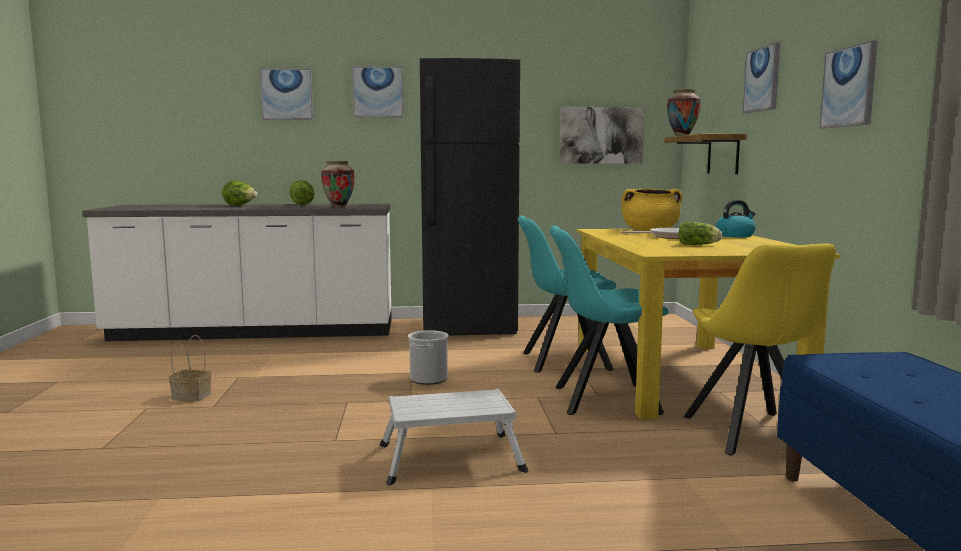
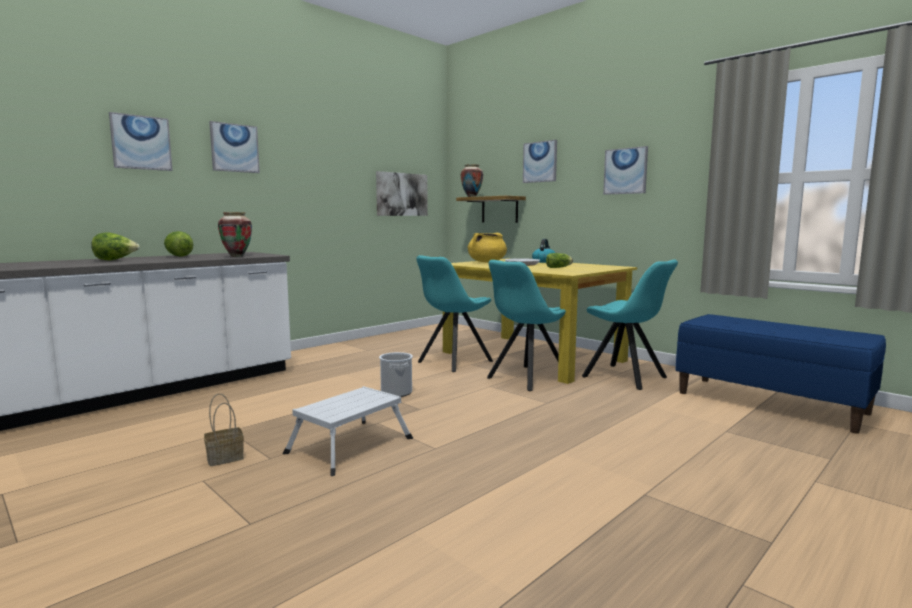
camera: 40 degrees left, 0 degrees up
white step ladder [379,389,528,486] -> white step ladder moved to [283,386,413,476]
black fridge [420,58,520,335] -> none
yellow chair [684,243,836,456] -> turquoise chair [582,260,678,390]

